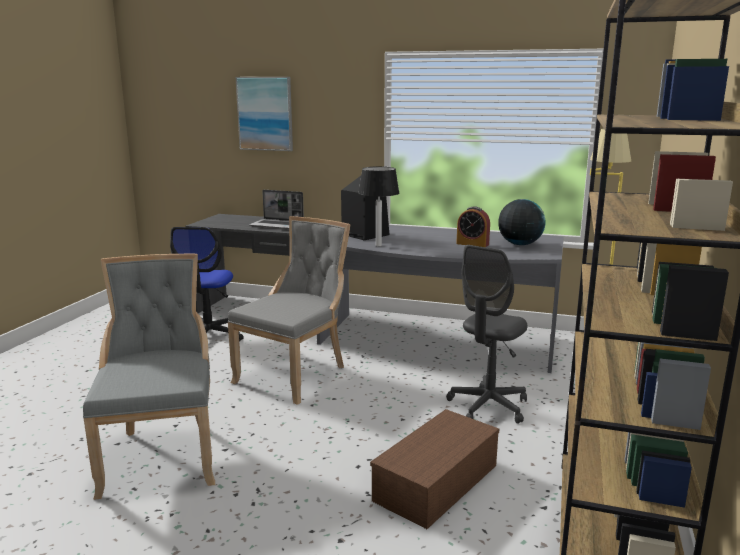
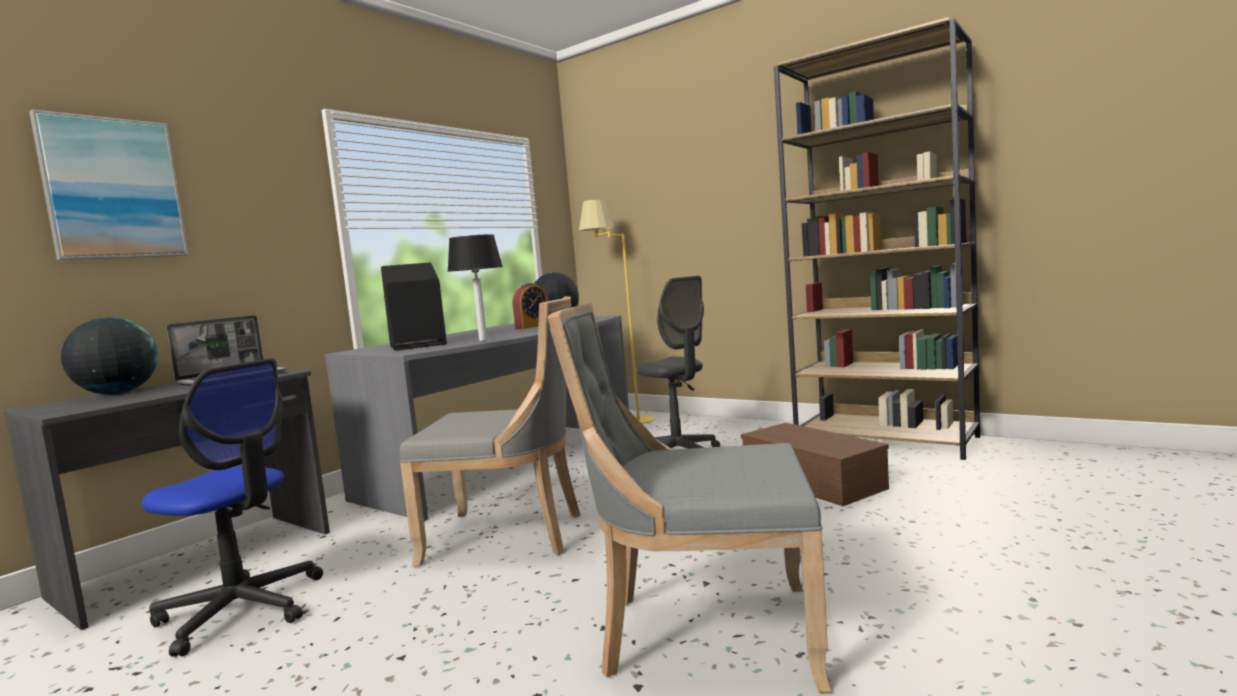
camera: 70 degrees left, 10 degrees down
grey chair [228,216,350,405] -> grey chair turned 135 degrees clockwise [400,296,581,566]
none -> globe [61,317,158,395]

